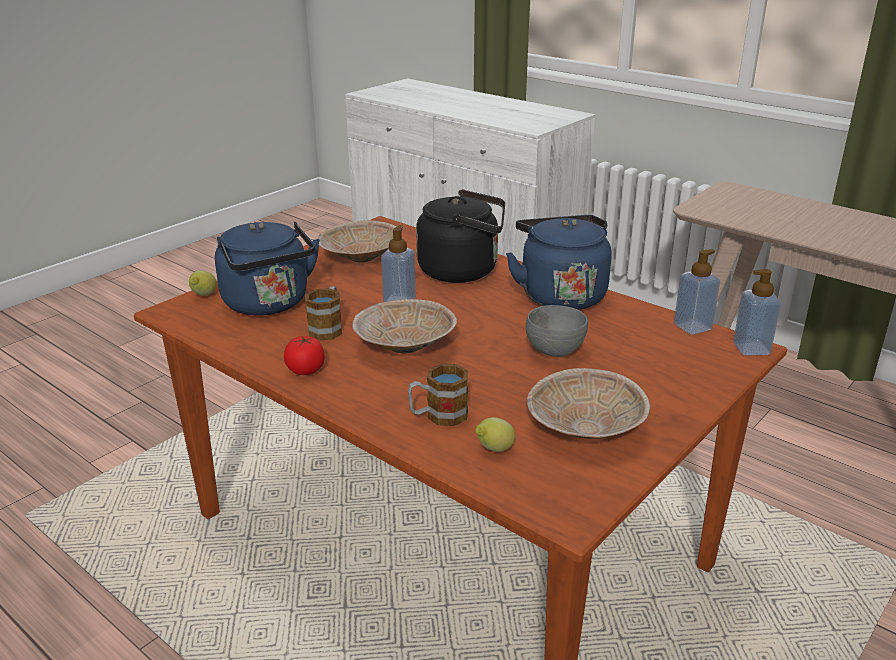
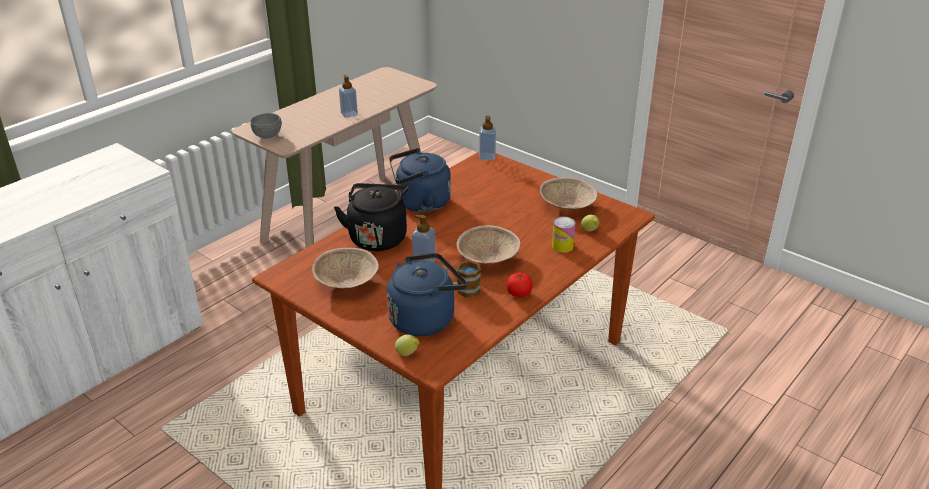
camera: 90 degrees left, 5 degrees up
mug [408,364,468,426] -> can [552,217,575,253]
grey bowl [526,305,588,357] -> grey bowl moved to [250,113,281,138]
soap dispenser [674,249,720,335] -> soap dispenser moved to [339,75,358,118]

